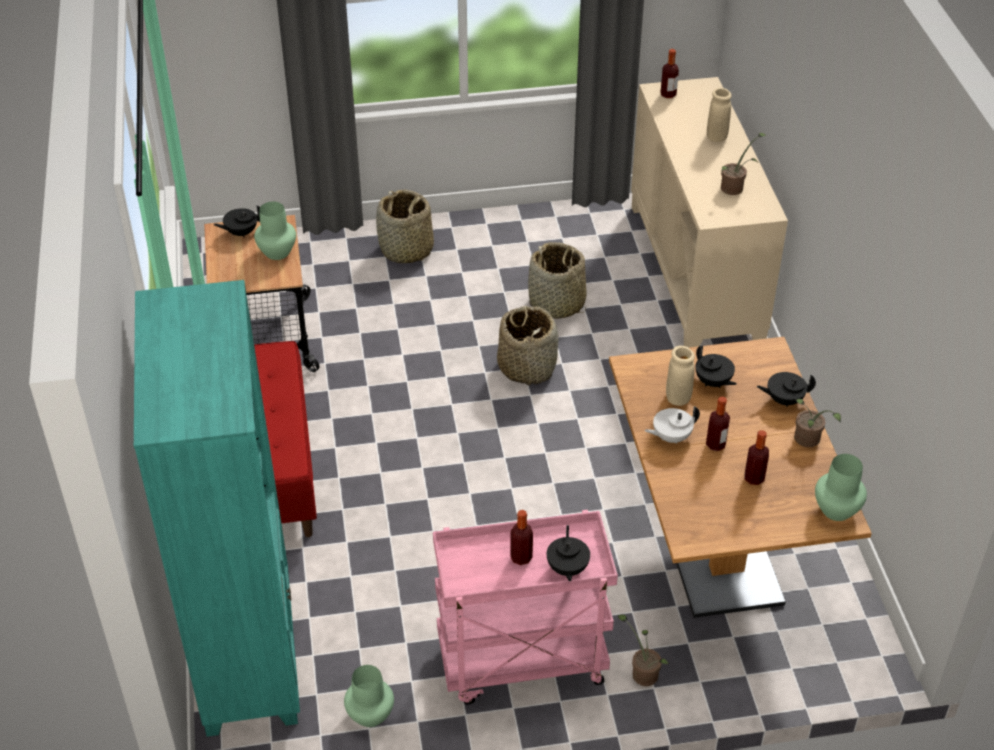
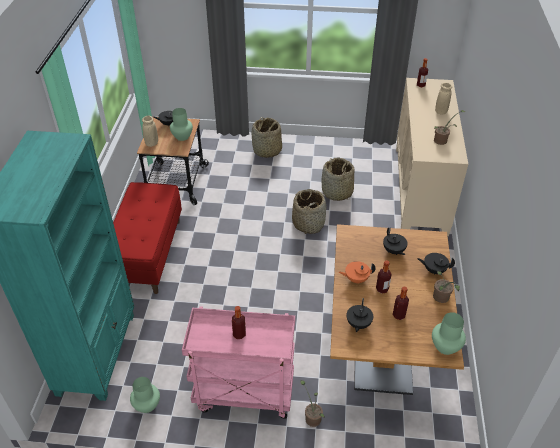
camera: 15 degrees right, 0 degrees up
black teapot [547,525,590,581] -> black teapot moved to [347,298,373,332]
white teapot [645,406,700,444] -> orange teapot [339,261,375,283]
beige vase [666,346,695,406] -> beige vase moved to [142,116,158,147]

